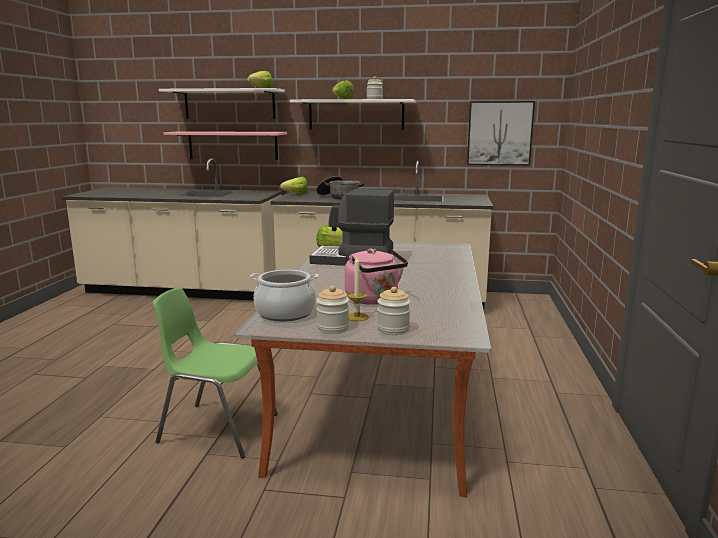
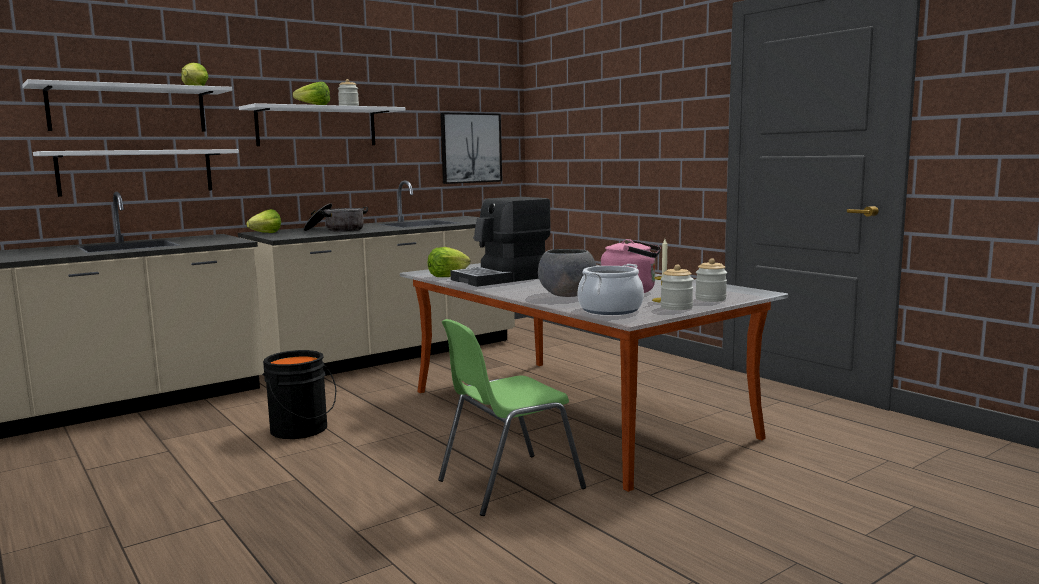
camera: 45 degrees left, 5 degrees down
pink shelf [164,131,287,160] -> white shelf [33,149,239,197]
none -> black bucket [264,350,336,439]
none -> grey bowl [538,249,596,297]

